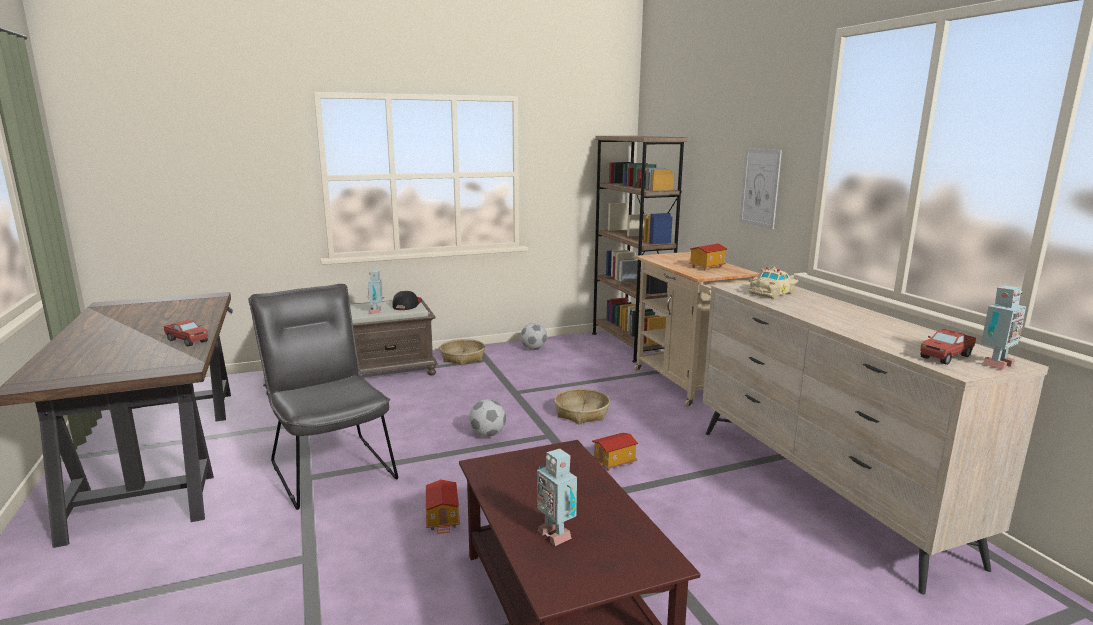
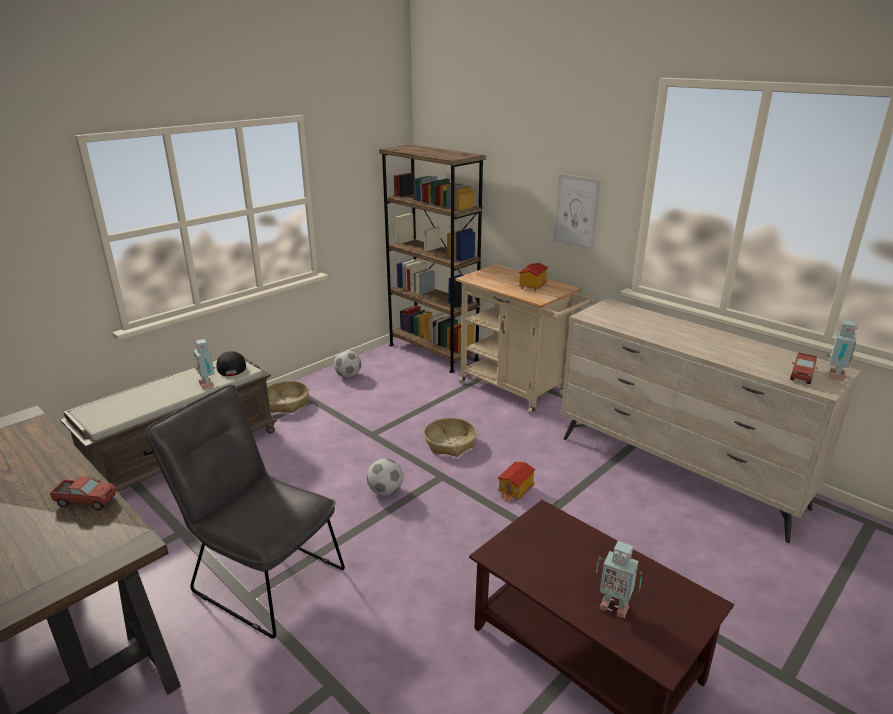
camera: 25 degrees left, 10 degrees up
toy house [425,479,460,534] -> none
beige toy car [748,266,798,299] -> none

